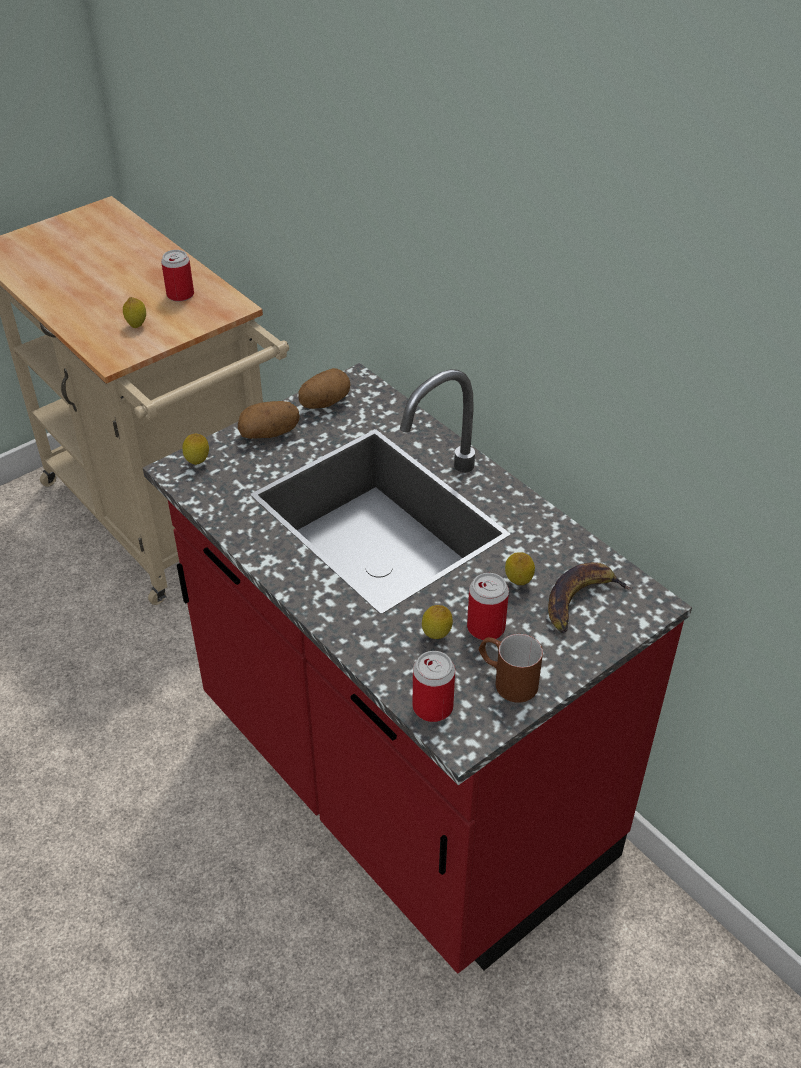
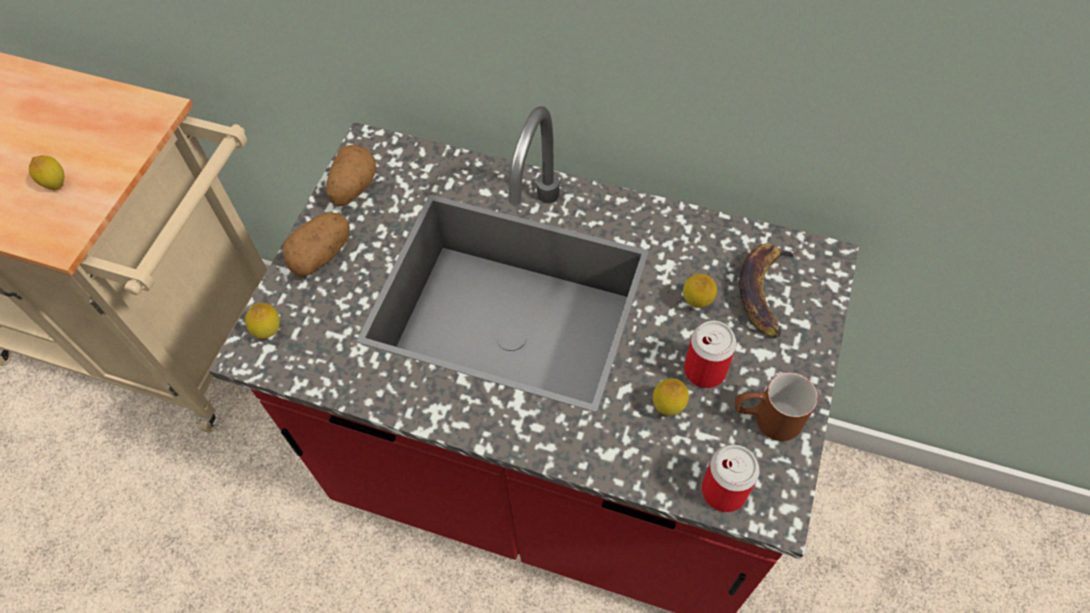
camera: 30 degrees left, 15 degrees up
can [161,250,194,302] -> none

